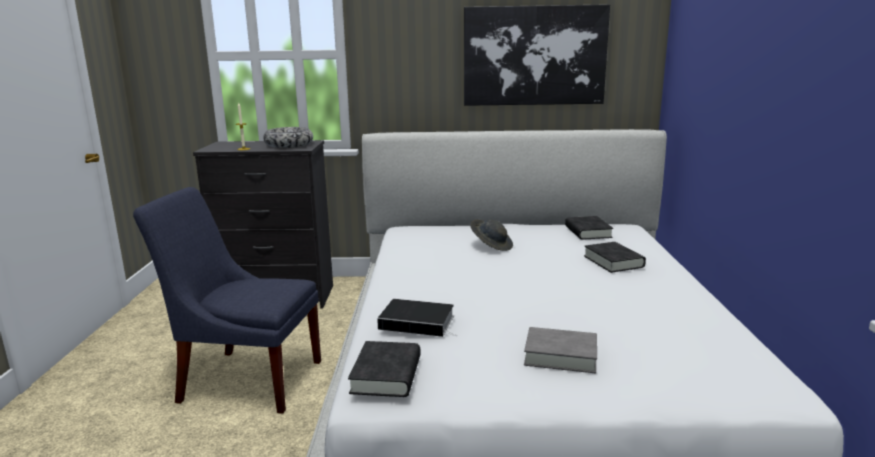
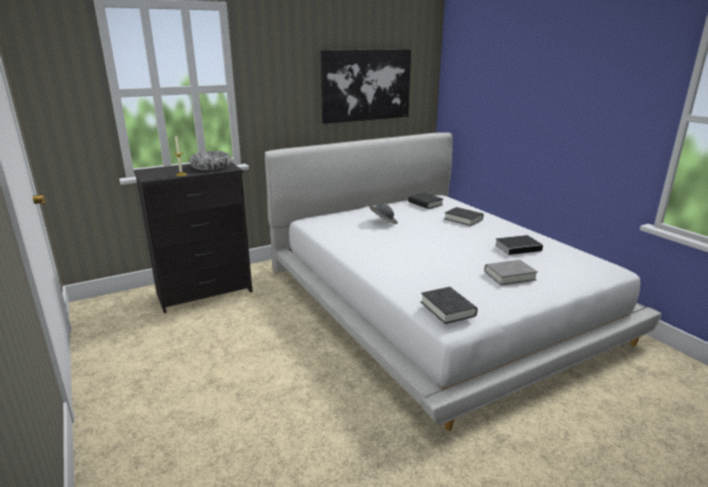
camera: 30 degrees left, 5 degrees up
blue chair [133,187,321,414] -> none
book [377,299,458,337] -> book moved to [495,235,543,255]

